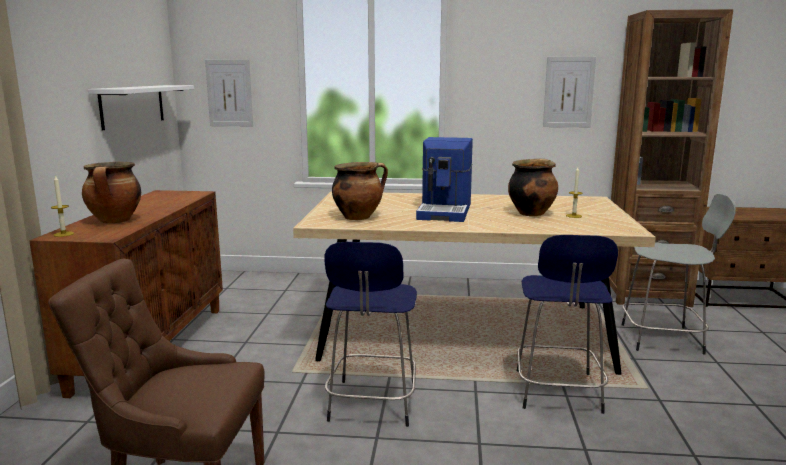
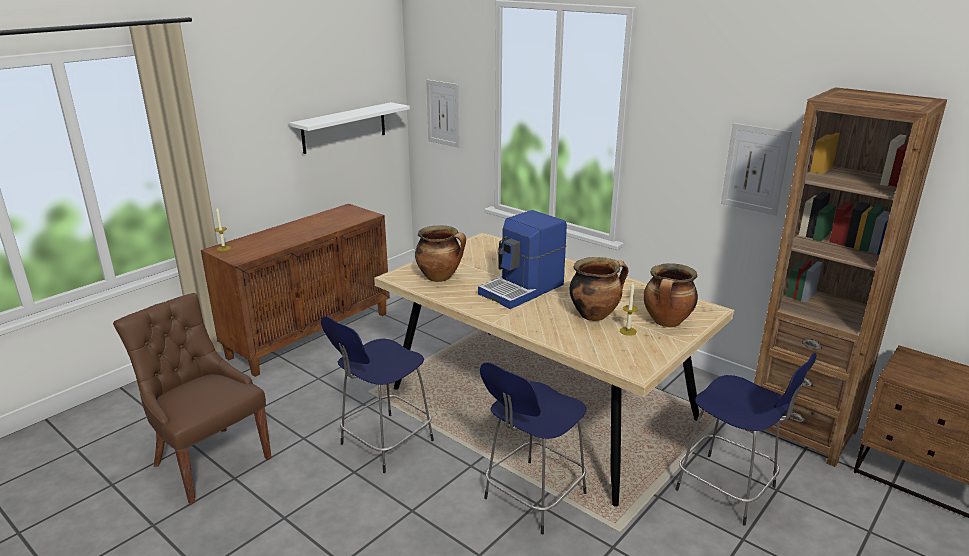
camera: 35 degrees right, 10 degrees up
cooking pot [82,162,141,223] -> cooking pot moved to [643,263,698,327]
grey stool [622,194,736,355] -> blue stool [675,353,817,526]

